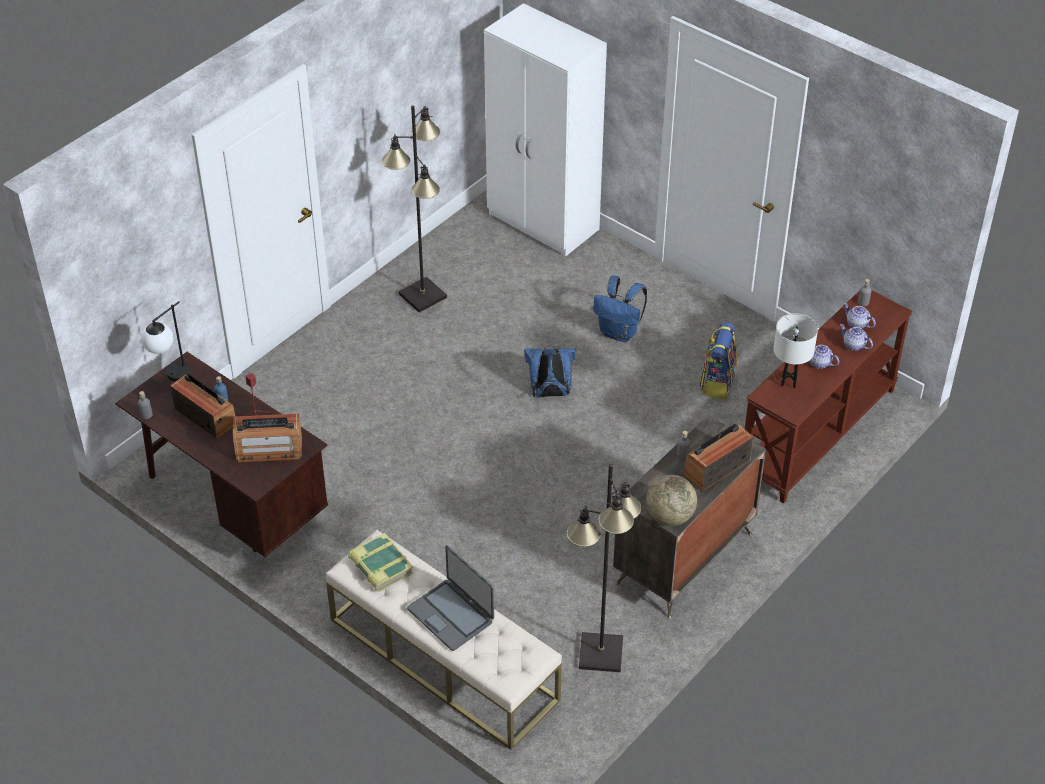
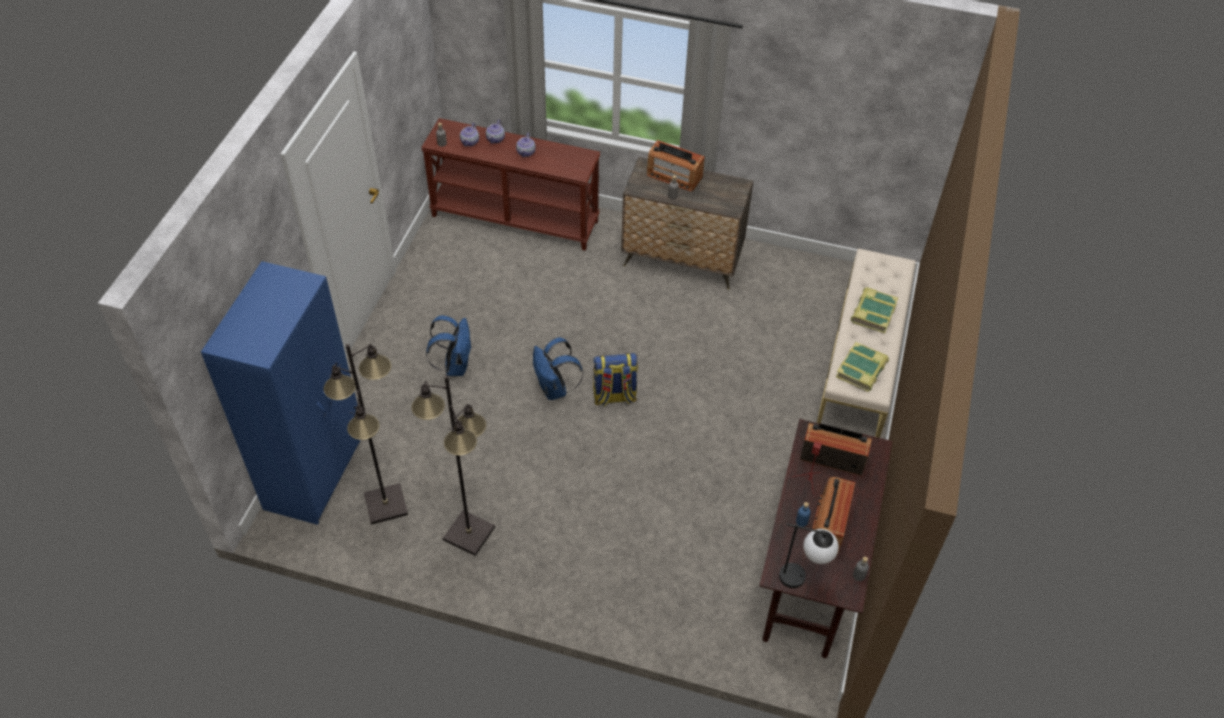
camera: 115 degrees left, 5 degrees up
radio [233,414,302,462] -> radio turned 45 degrees counterclockwise [800,423,872,475]
laptop [407,545,494,651] -> book [851,287,898,333]
white wardrobe [484,3,607,257] -> blue wardrobe [201,261,360,525]
black floor lamp [567,464,642,672] -> black floor lamp moved to [324,344,408,525]
globe [646,475,697,526] -> none
backpack [699,322,737,399] -> backpack moved to [593,353,638,407]
white table lamp [773,313,818,388] -> none

